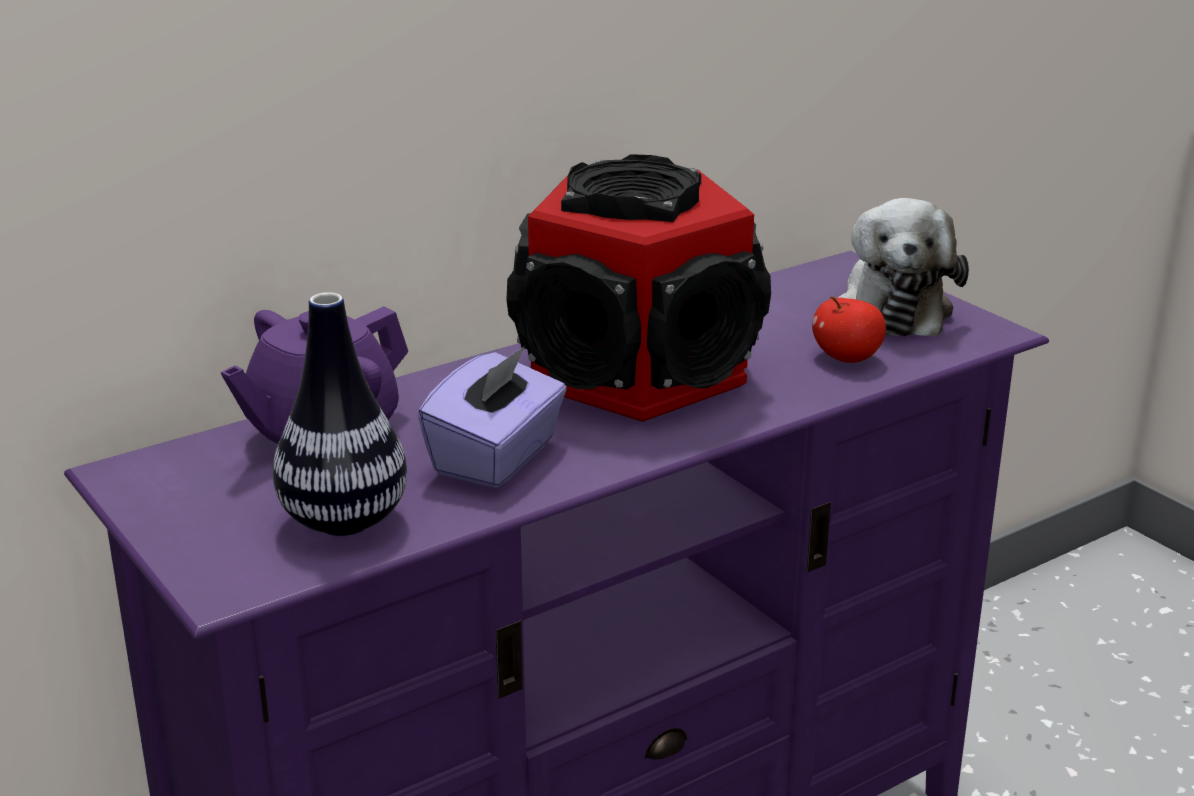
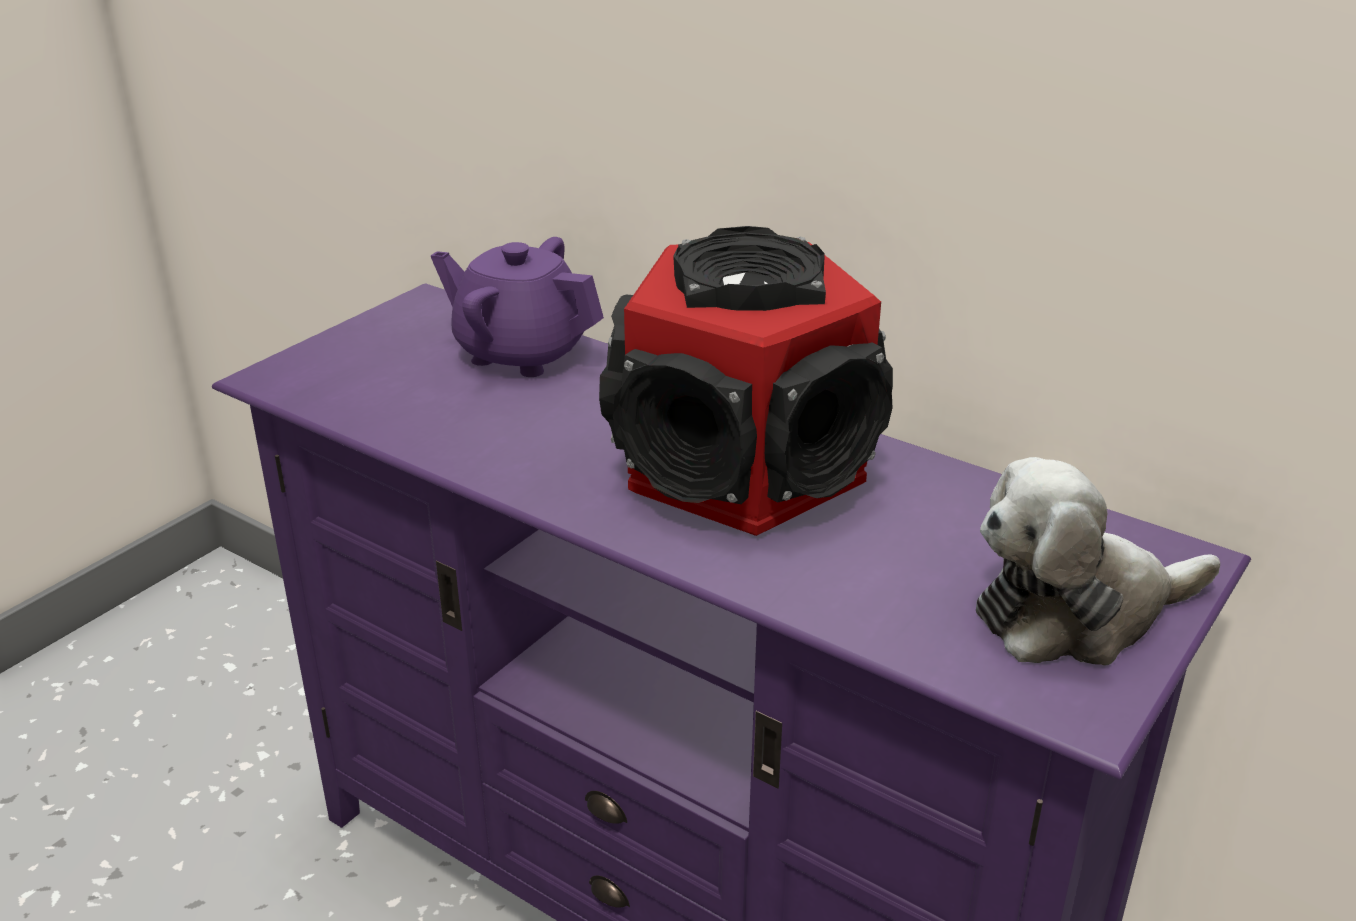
camera: 70 degrees right, 5 degrees up
vase [273,292,407,536] -> none
purple tissue box [418,346,567,488] -> none
apple [812,296,886,363] -> none

